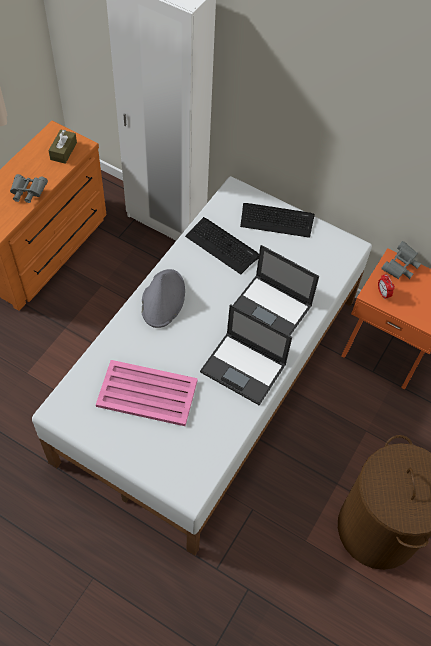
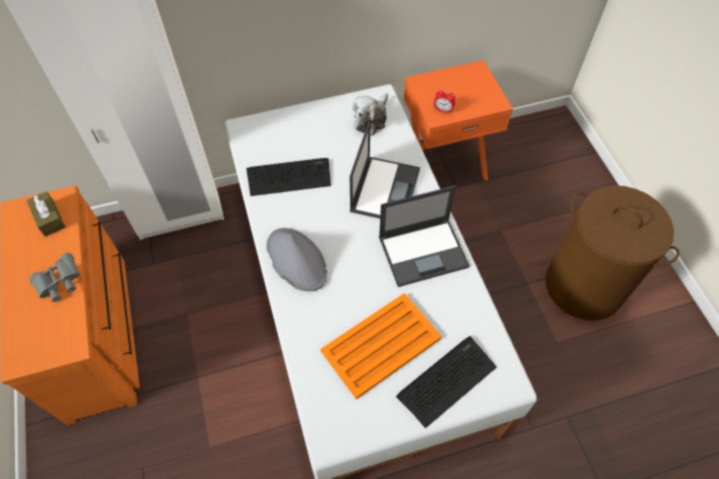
camera: 45 degrees left, 0 degrees up
pink tray [96,360,198,426] -> orange tray [320,293,442,399]
laptop [233,245,319,336] -> laptop turned 60 degrees counterclockwise [349,121,420,219]
keyboard [240,203,315,238] -> keyboard moved to [396,336,497,428]
grey binoculars [381,241,421,279] -> none
none -> plush toy [353,93,388,136]

